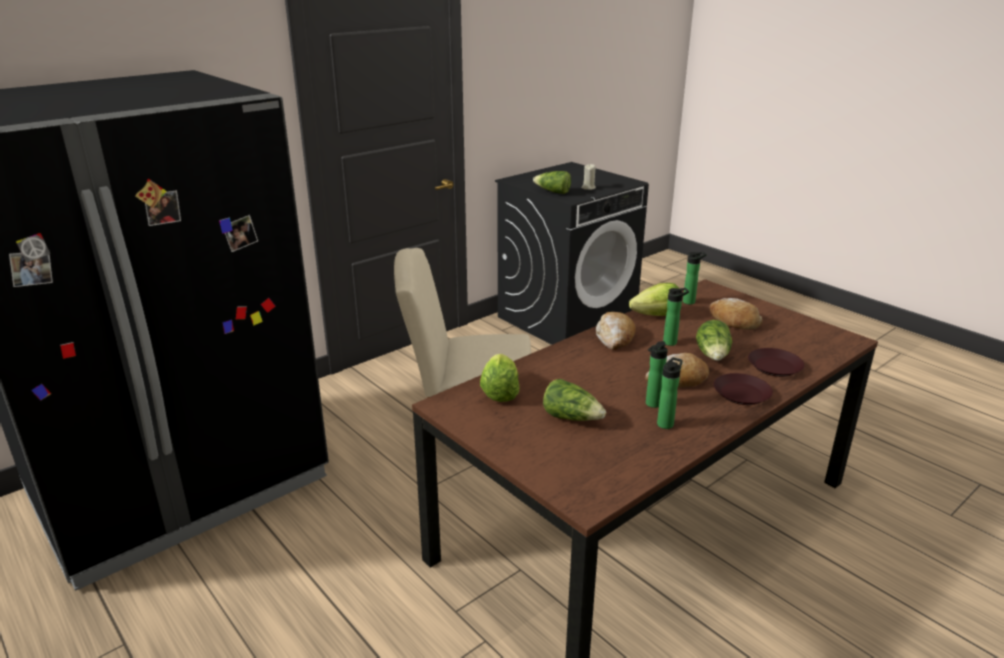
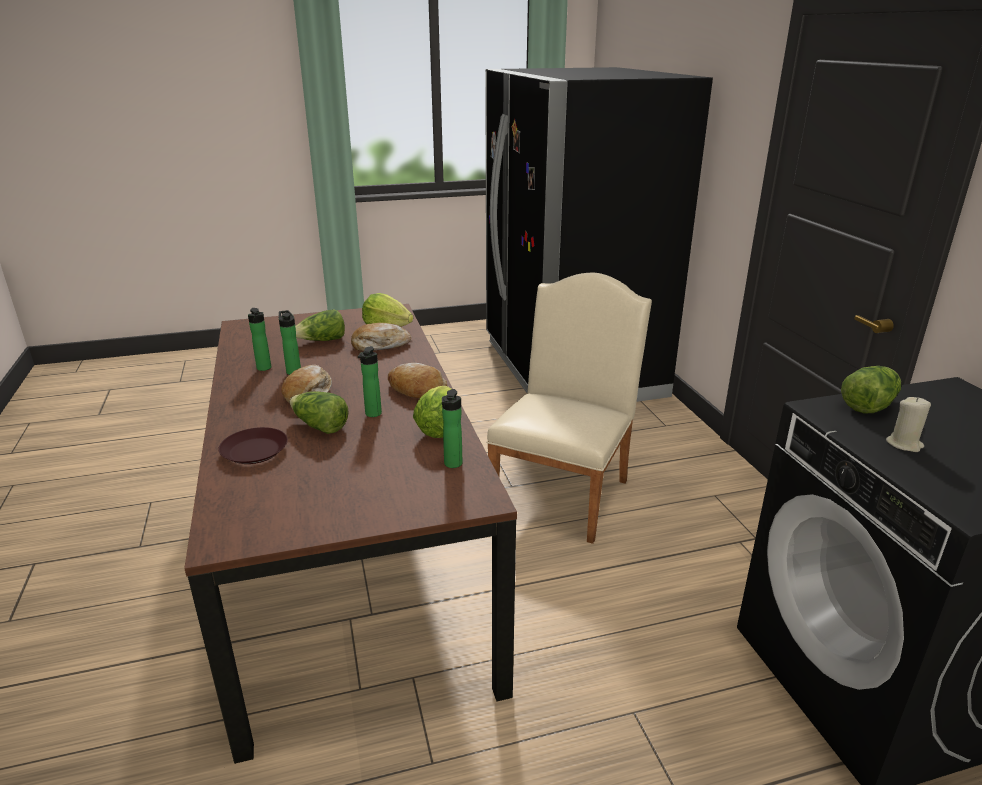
camera: 115 degrees right, 0 degrees up
bread [710,298,763,330] -> bread moved to [351,323,411,351]
brown plate [714,373,773,405] -> none

